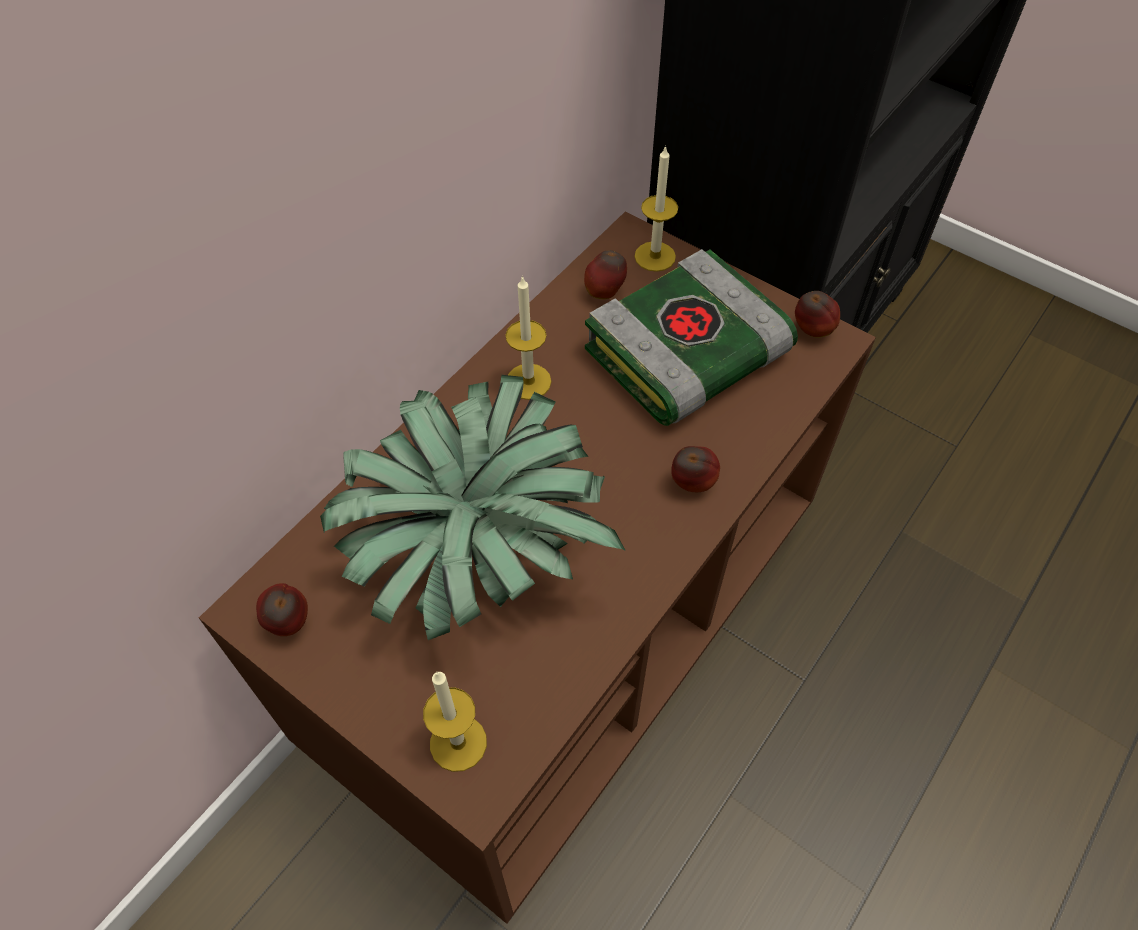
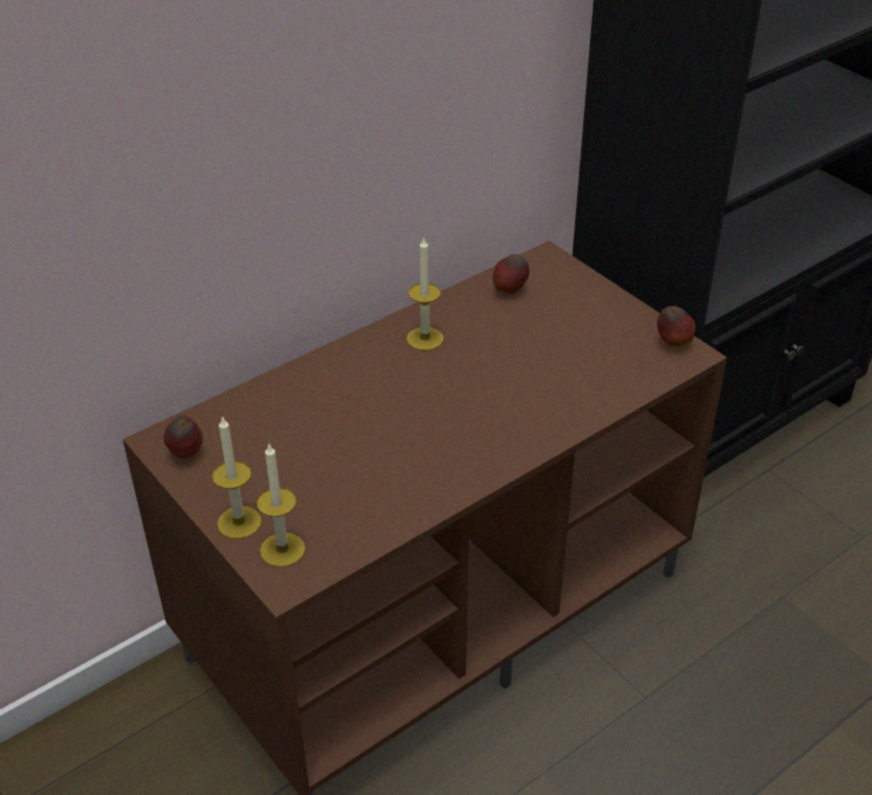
camera: 15 degrees right, 15 degrees down
potted plant [320,375,626,640] -> none
book [585,249,798,426] -> none
candle [634,146,678,272] -> candle moved to [212,416,262,539]
apple [671,446,720,492] -> none

